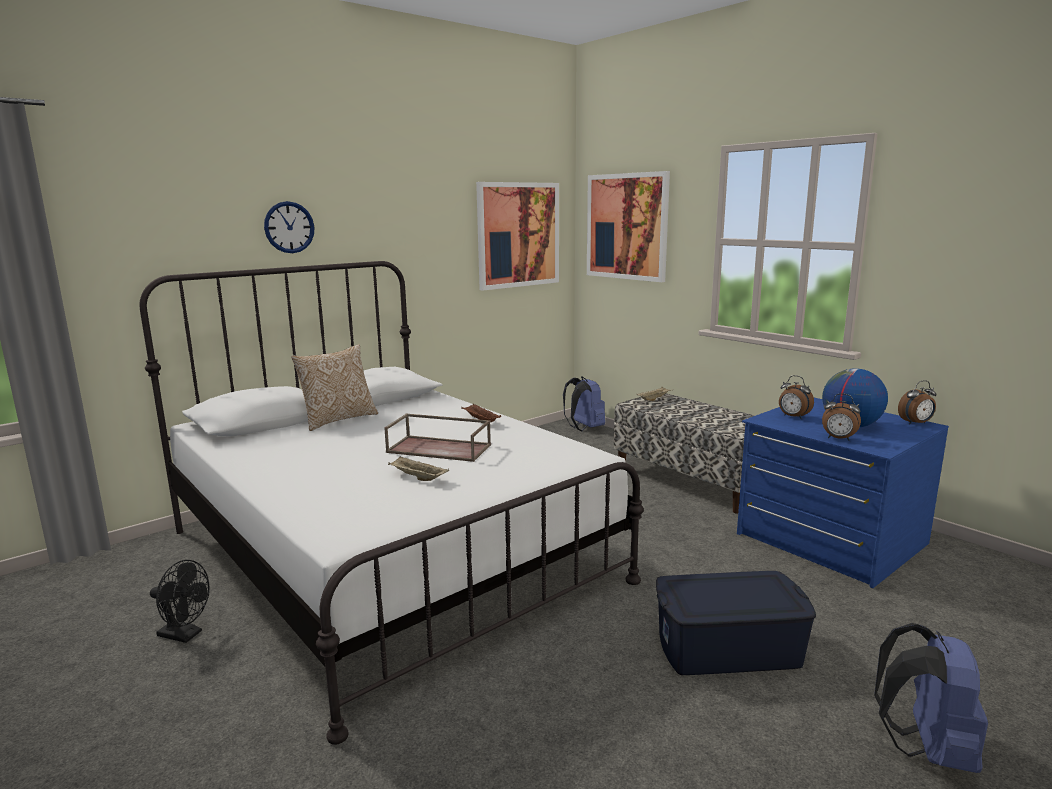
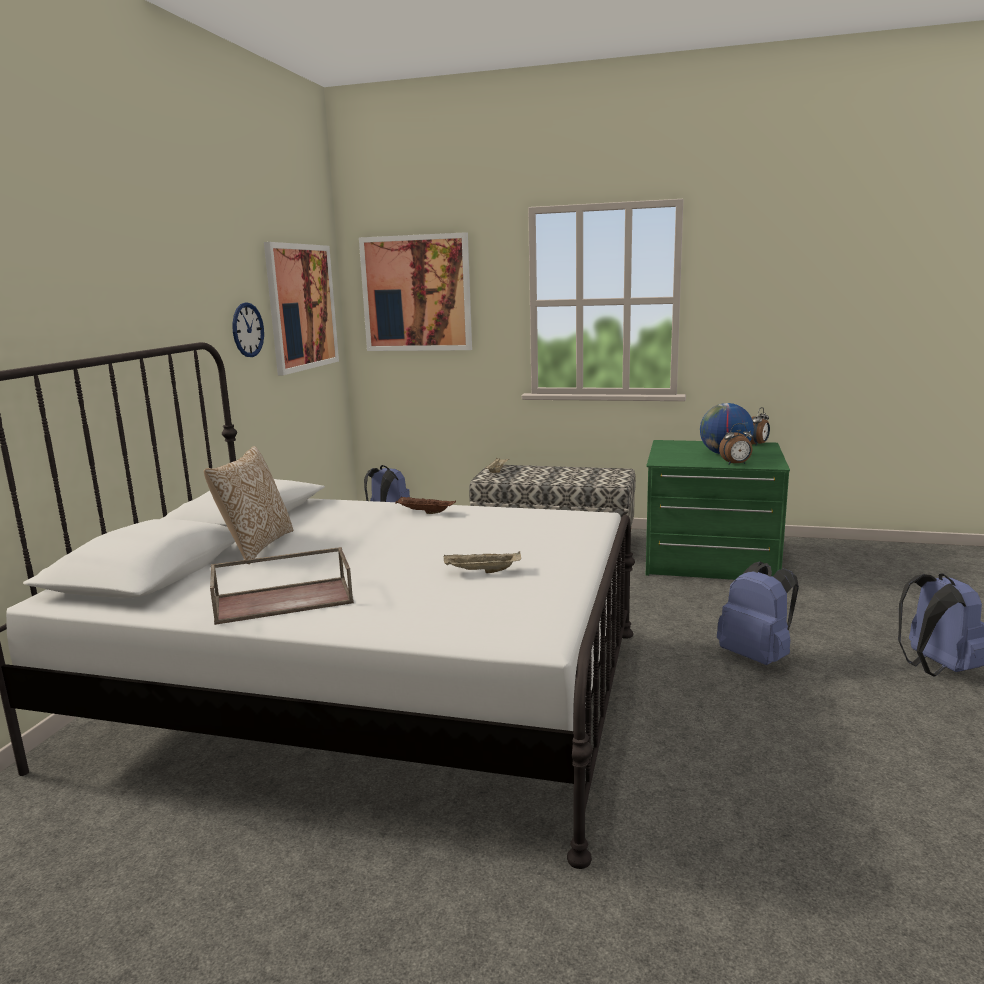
camera: 35 degrees left, 0 degrees up
black fan [150,560,210,643] -> none
wall clock [264,201,314,253] -> wall clock moved to [232,302,264,357]
brown tray [384,414,491,462] -> brown tray moved to [210,547,354,625]
blue storage box [656,571,816,675] -> blue backpack [717,562,799,665]
blue dresser [737,398,949,588] -> green dresser [646,440,790,580]
alarm clock [779,375,814,419] -> none

